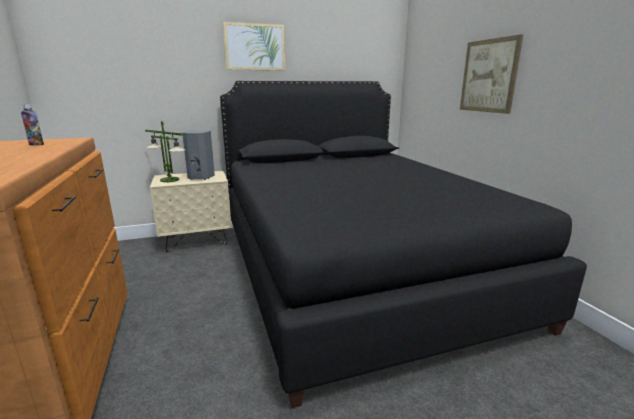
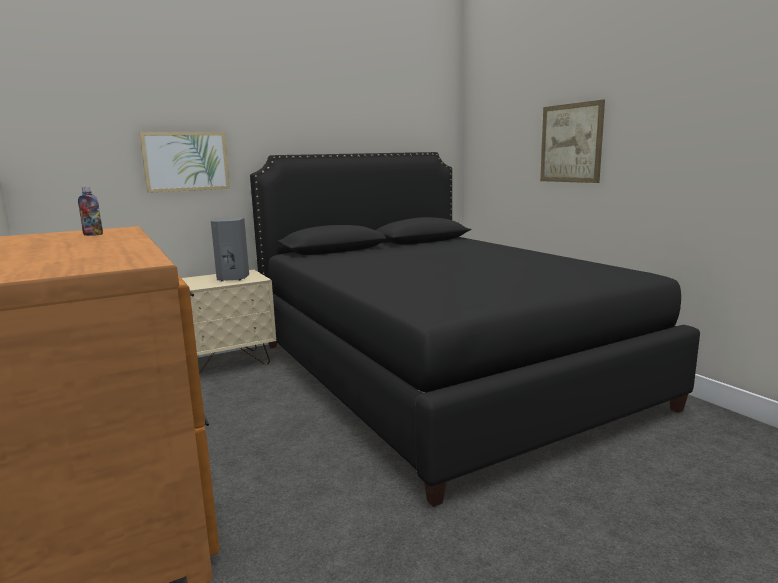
camera: 10 degrees left, 5 degrees down
table lamp [145,121,185,182] -> none
picture [223,22,285,70] -> picture moved to [139,132,230,193]

